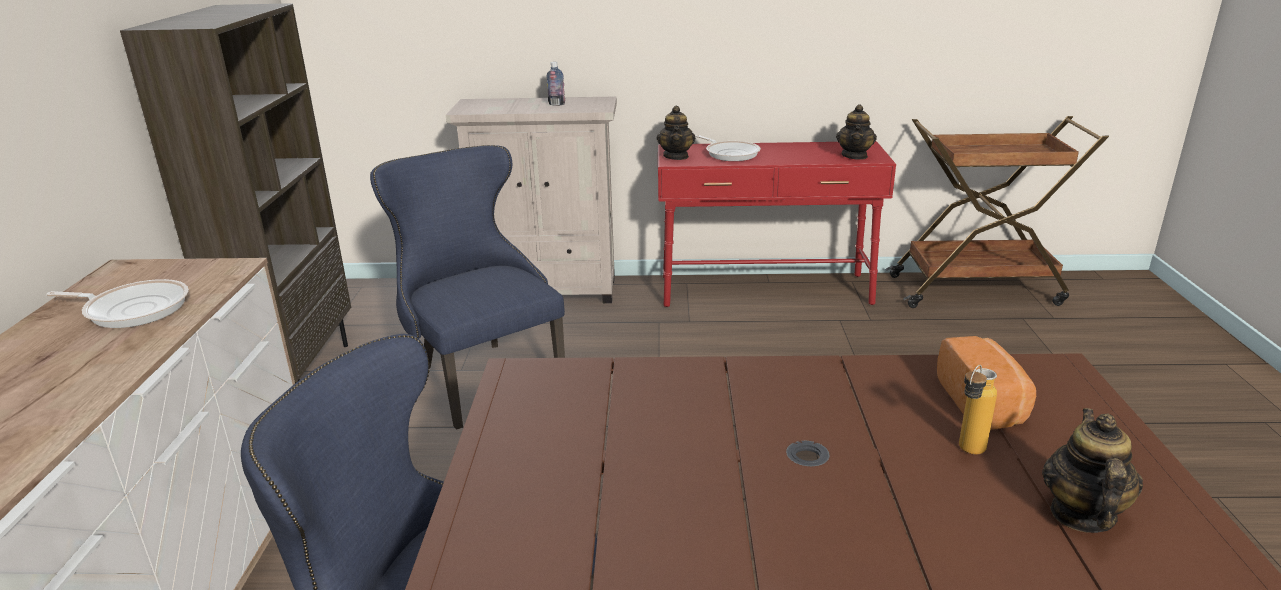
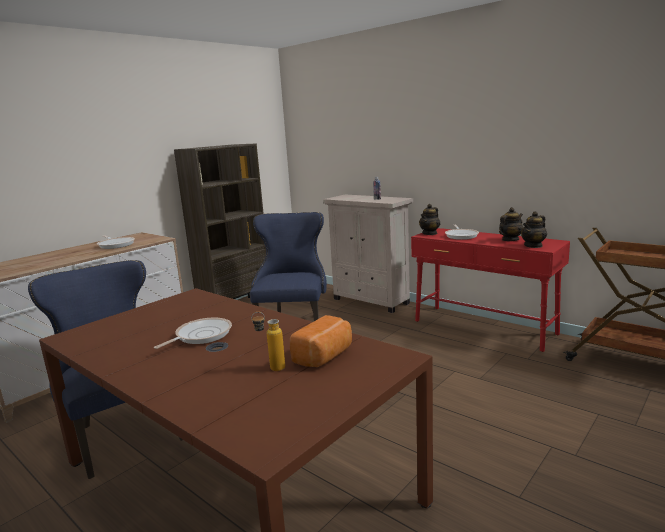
camera: 40 degrees right, 10 degrees down
teapot [1042,408,1143,533] -> teapot moved to [499,207,523,241]
none -> frying pan [154,318,232,349]

